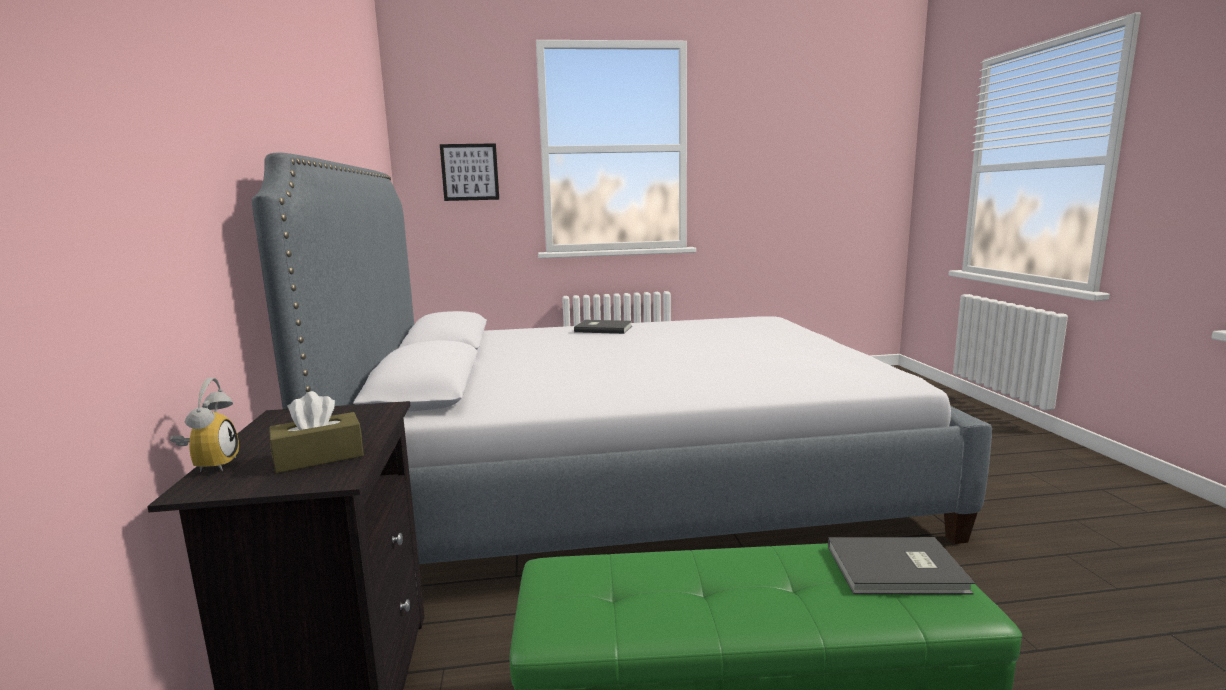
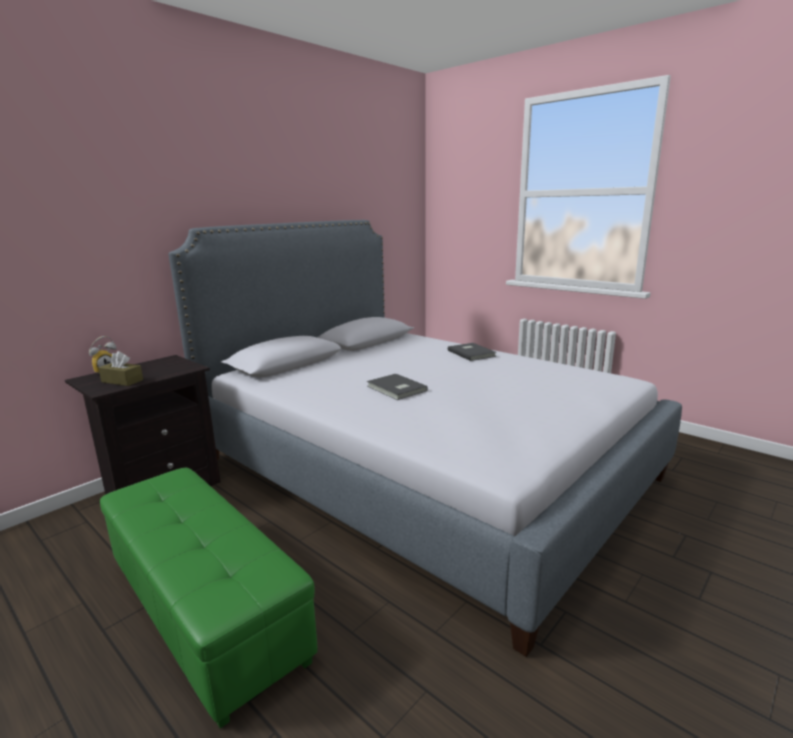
camera: 50 degrees right, 5 degrees up
picture [440,143,499,201] -> none
grey book [828,537,975,594] -> grey book moved to [367,374,428,400]

